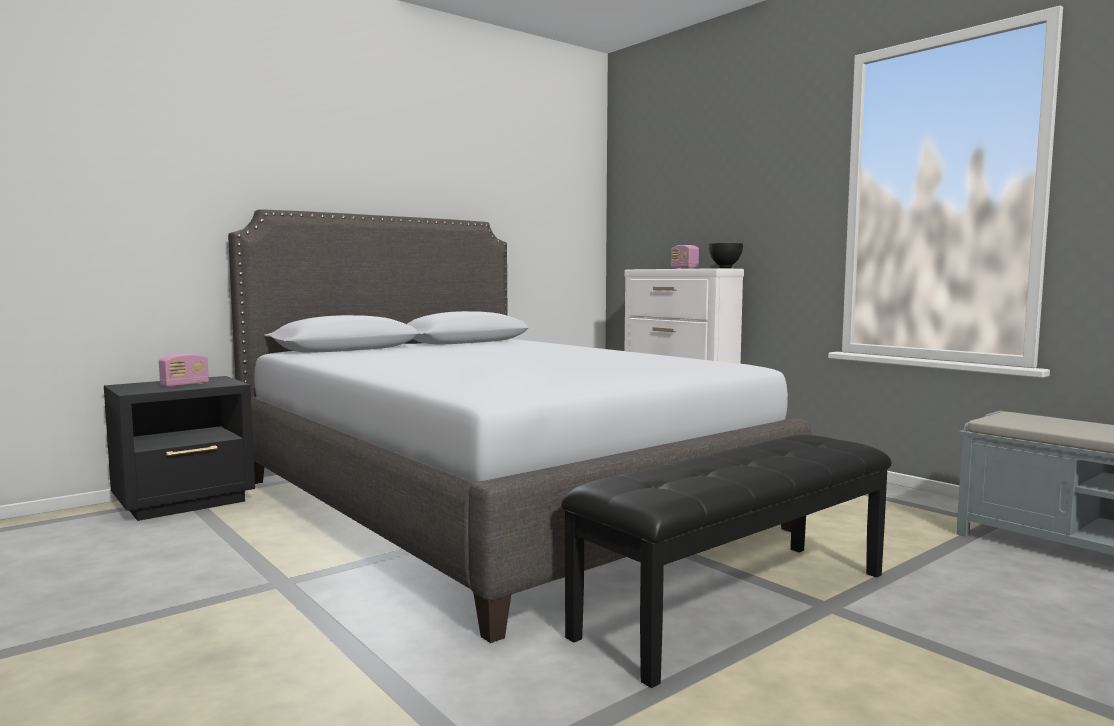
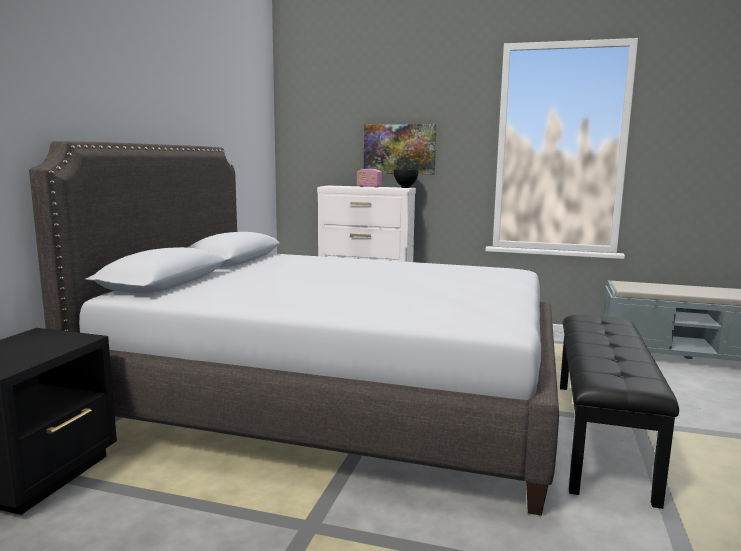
camera: 35 degrees left, 5 degrees up
radio [159,353,209,387] -> none
none -> picture [364,124,436,175]

